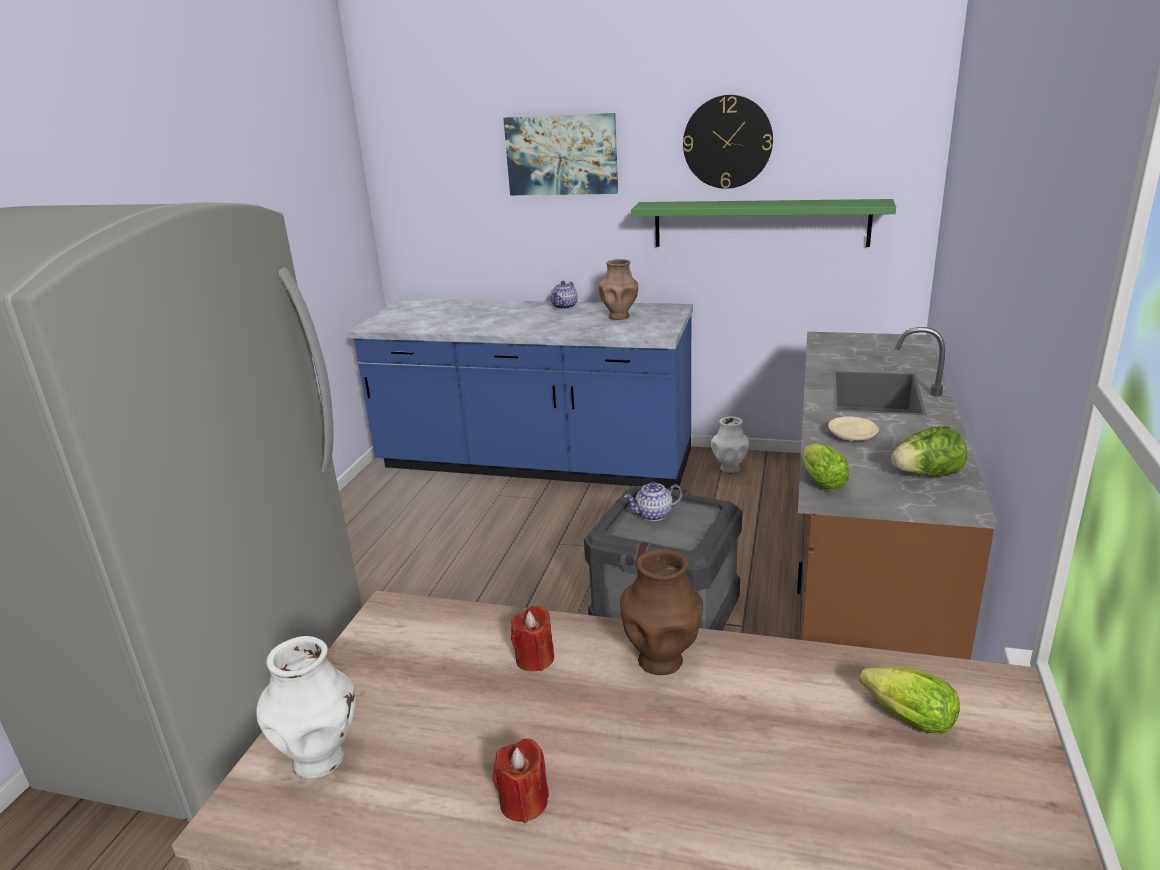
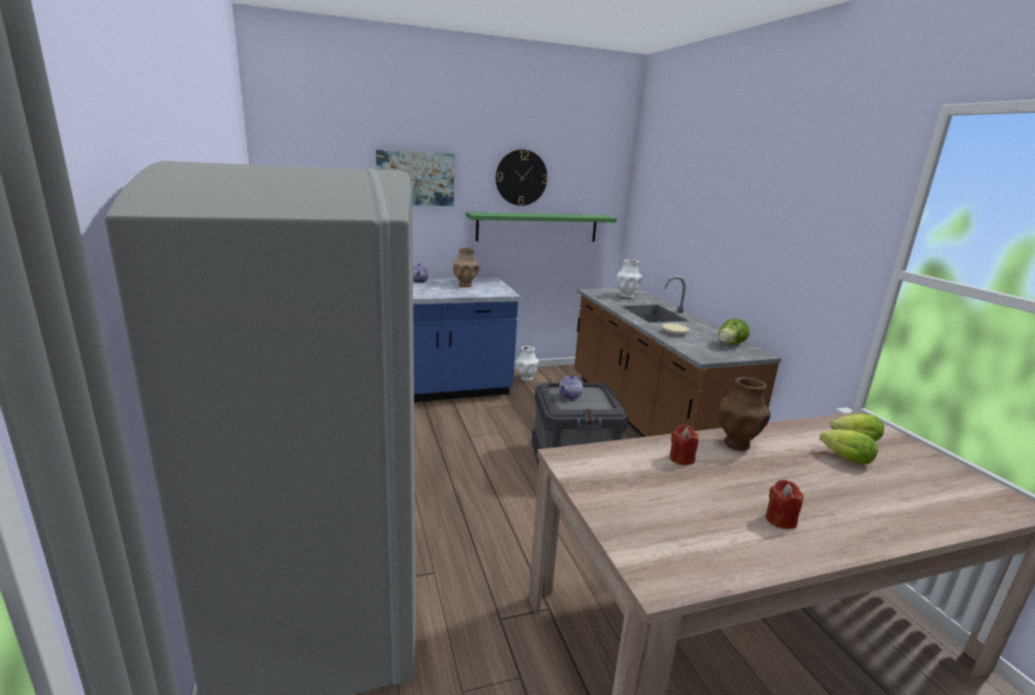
camera: 35 degrees left, 5 degrees down
white vase [256,636,356,778] -> white vase moved to [617,260,642,298]
lettuce [803,443,849,489] -> lettuce moved to [820,429,878,464]

